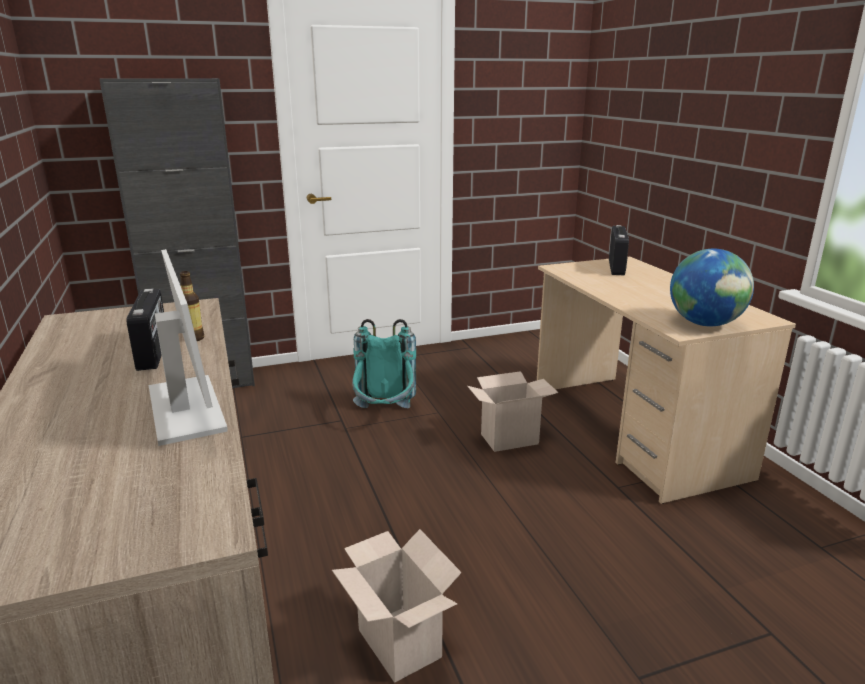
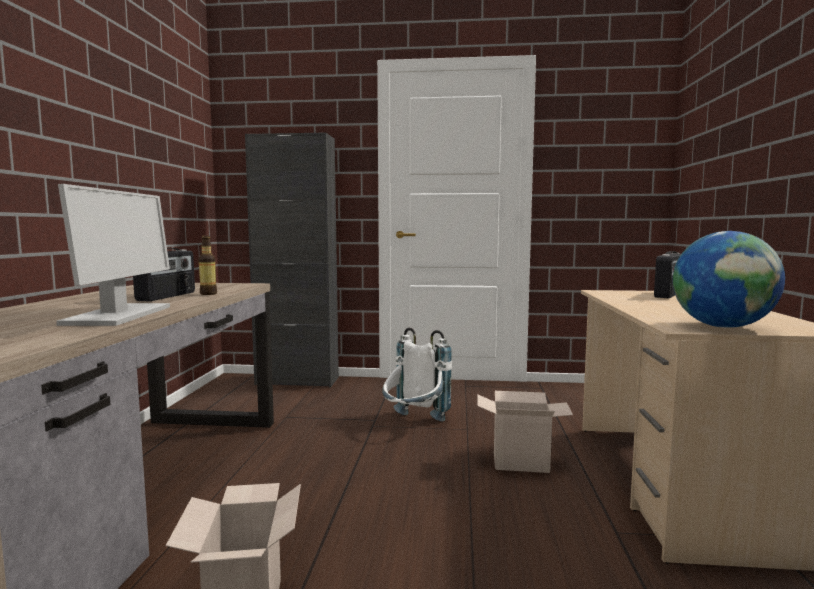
camera: 25 degrees right, 15 degrees down
turquoise backpack [352,319,416,408] -> white backpack [382,328,452,421]

